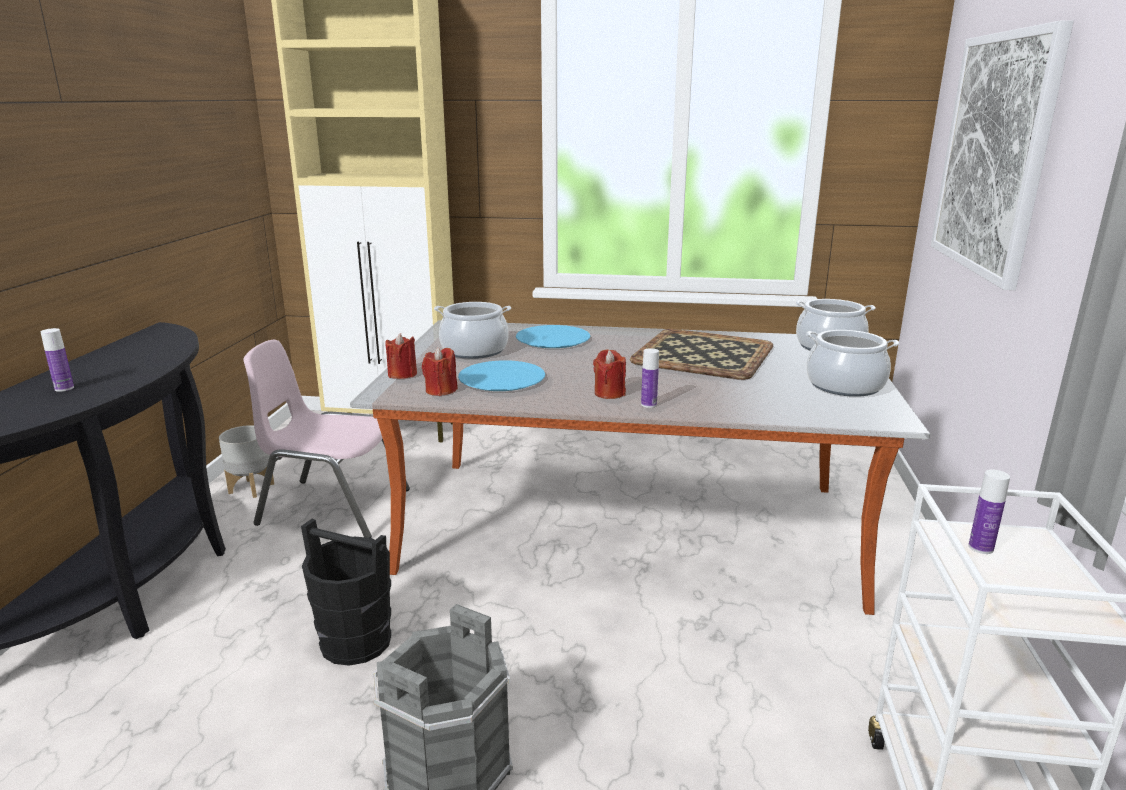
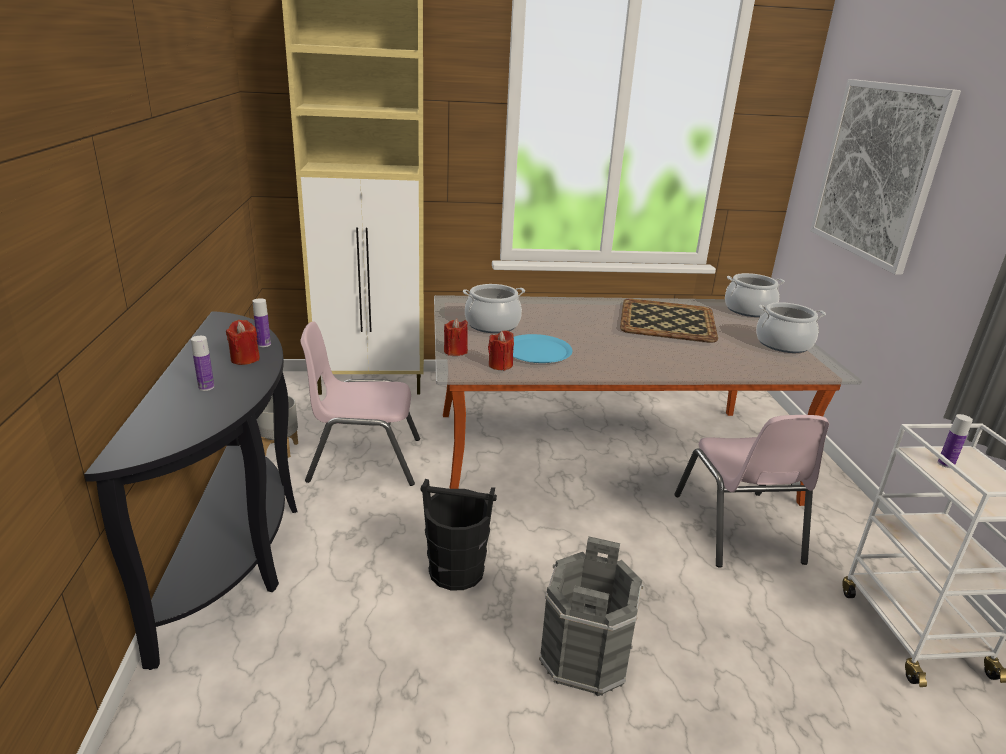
camera: 15 degrees left, 5 degrees up
blue plate [516,325,590,348] -> none
red candle [593,349,626,399] -> red candle moved to [226,320,260,365]
bottle [641,348,659,408] -> bottle moved to [253,298,271,347]
none -> pink chair [674,415,829,567]

